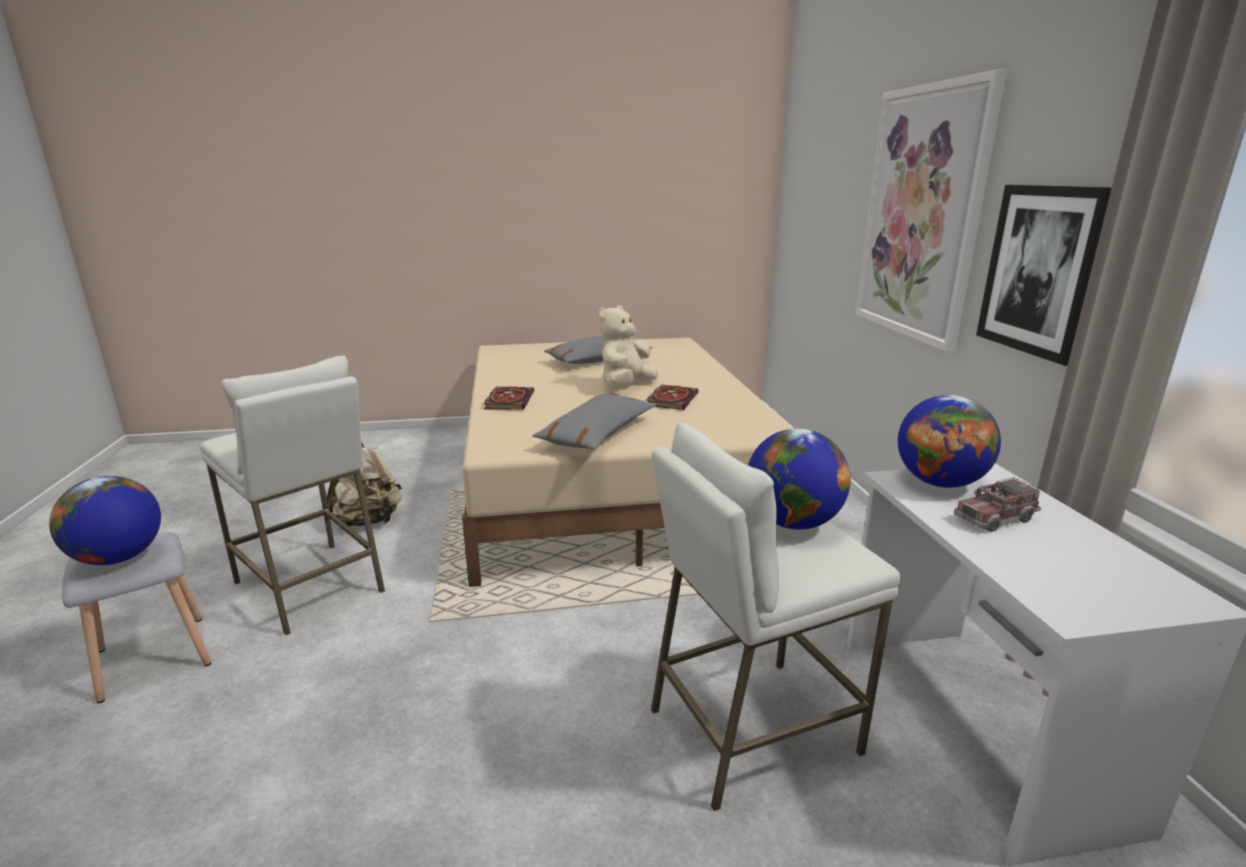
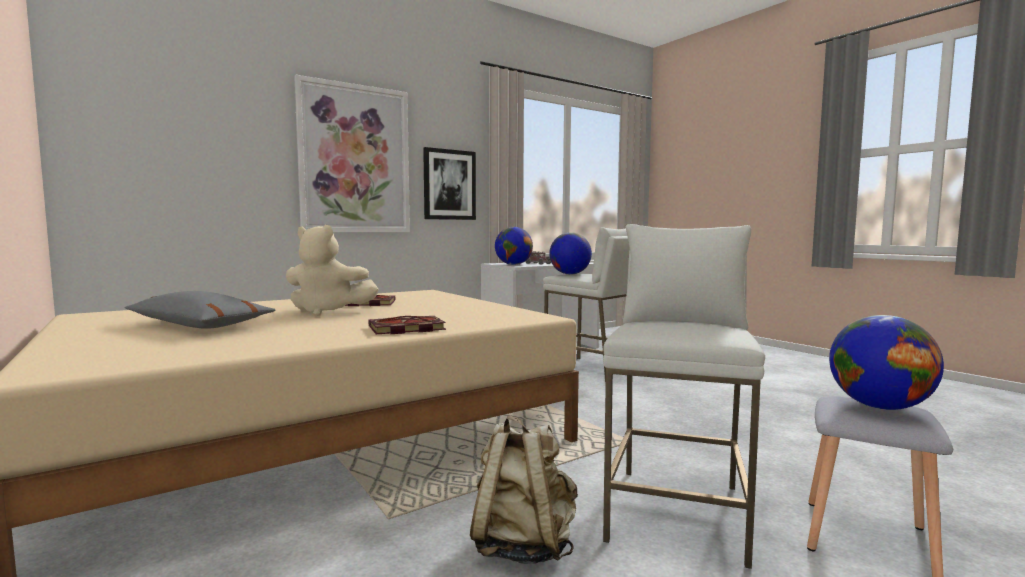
camera: 115 degrees left, 15 degrees down
grey pillow [532,394,656,450] -> none

